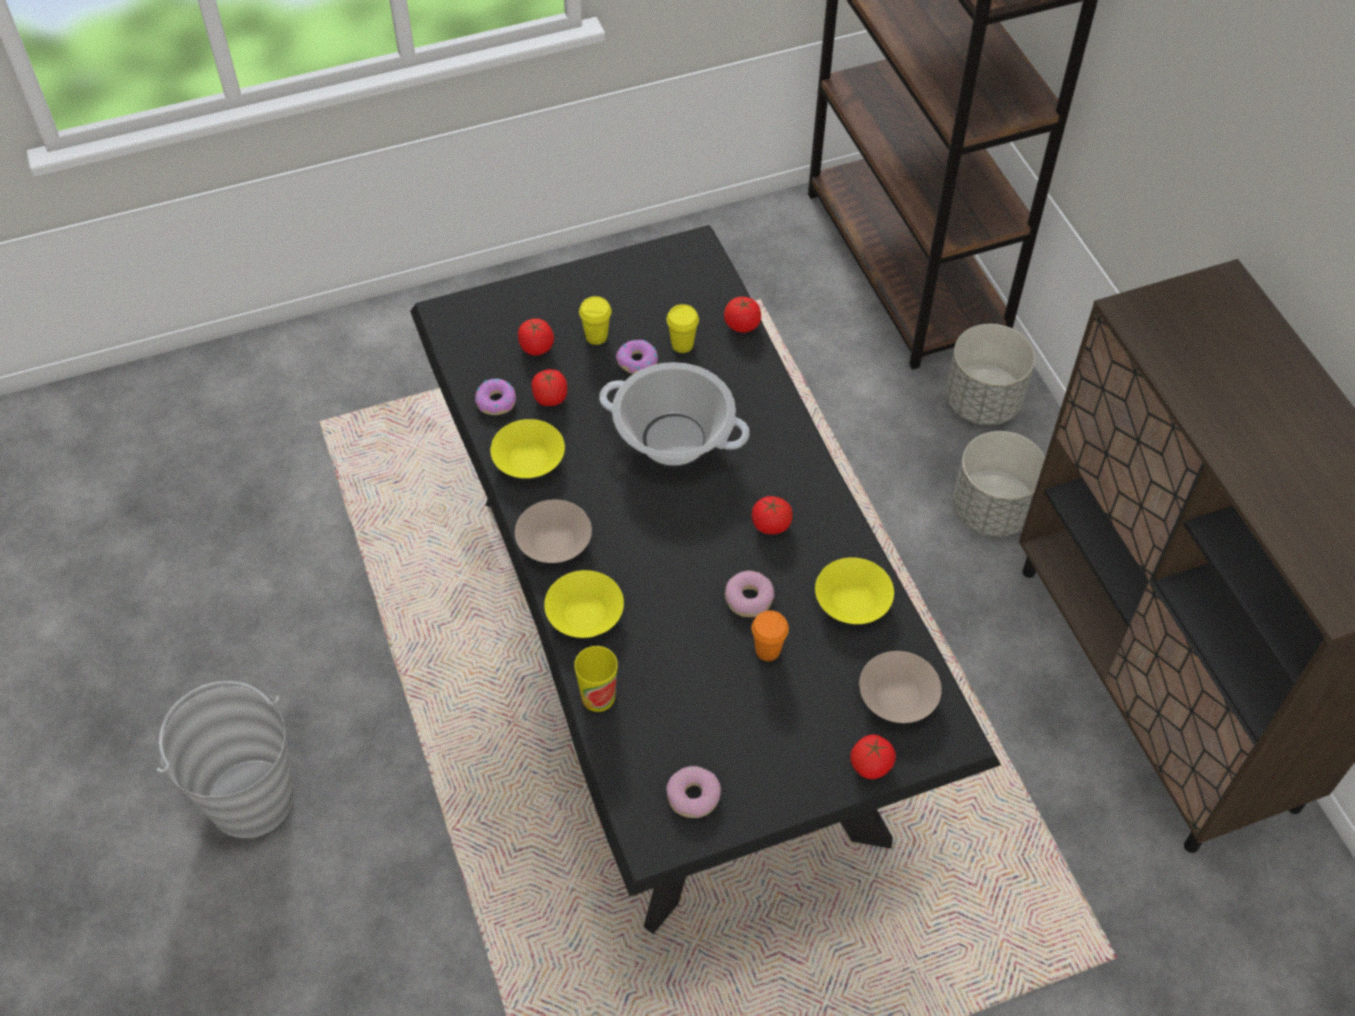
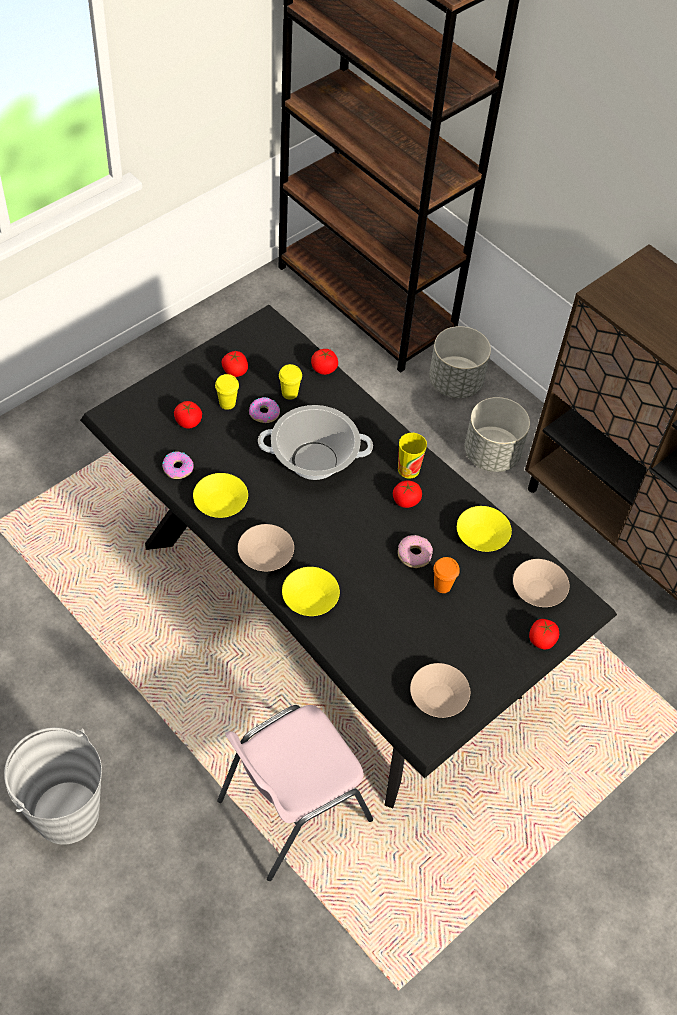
camera: 25 degrees left, 0 degrees up
tomato [532,369,567,406] -> tomato moved to [221,351,248,377]
cup [574,646,618,712] -> cup moved to [398,433,427,479]
donut [666,766,721,818] -> beige bowl [410,663,470,718]
none -> pink chair [217,705,373,881]

